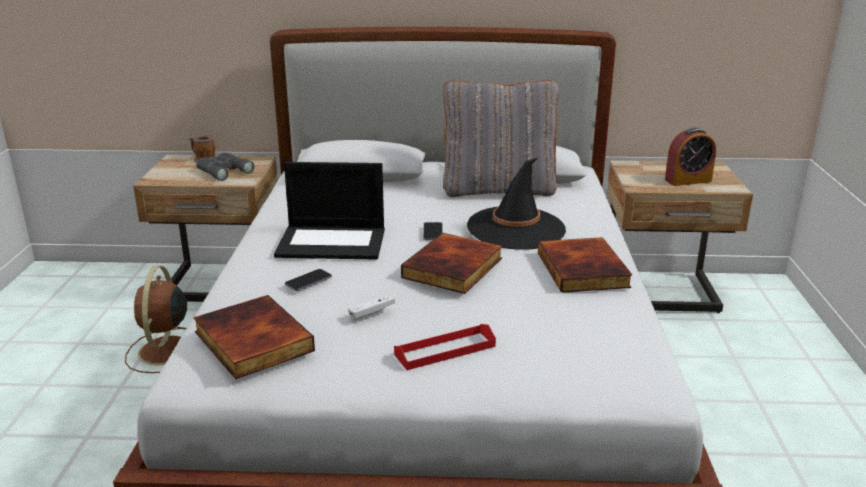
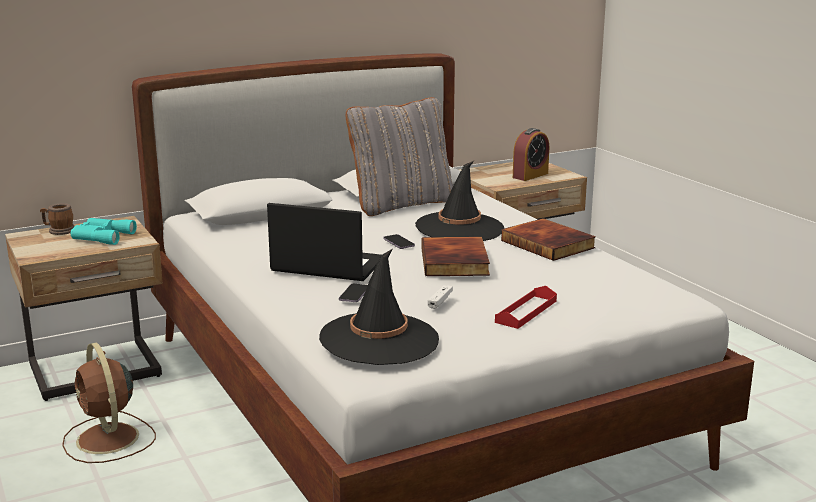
camera: 30 degrees left, 5 degrees down
book [193,295,315,379] -> black hat [319,249,439,365]
grey binoculars [196,153,255,181] -> turquoise binoculars [71,218,137,245]
laptop [274,162,385,260] -> laptop turned 135 degrees counterclockwise [267,203,381,281]

